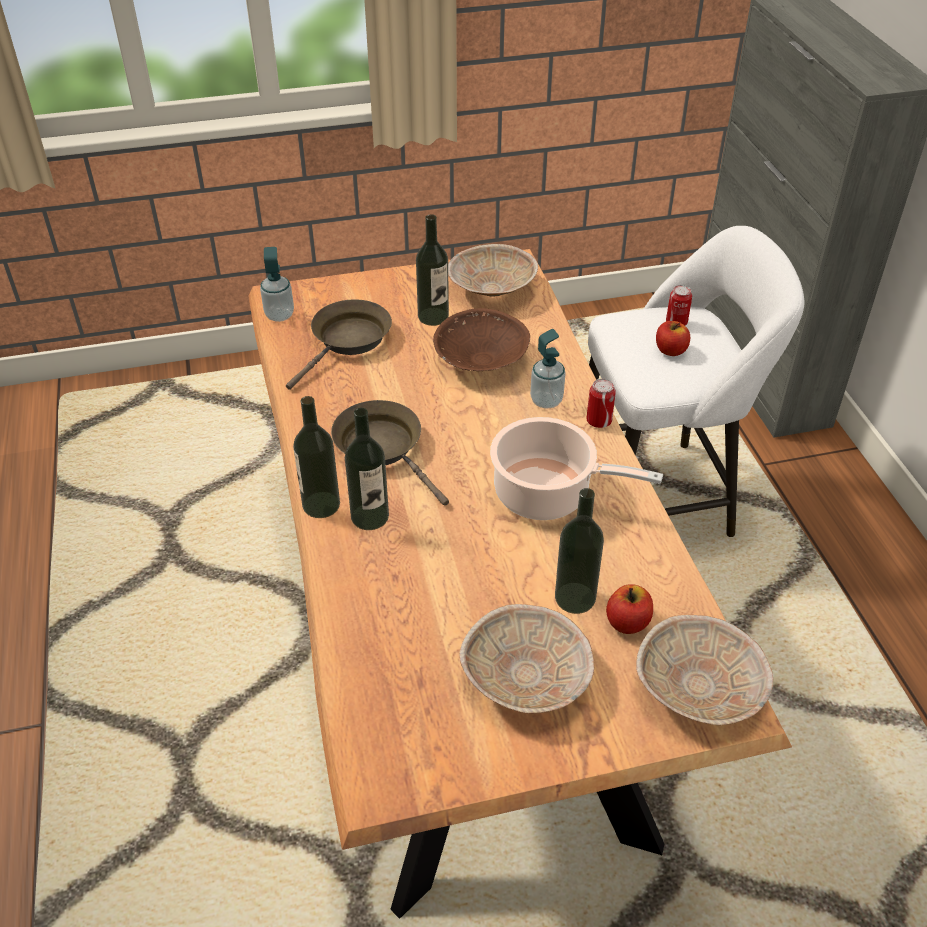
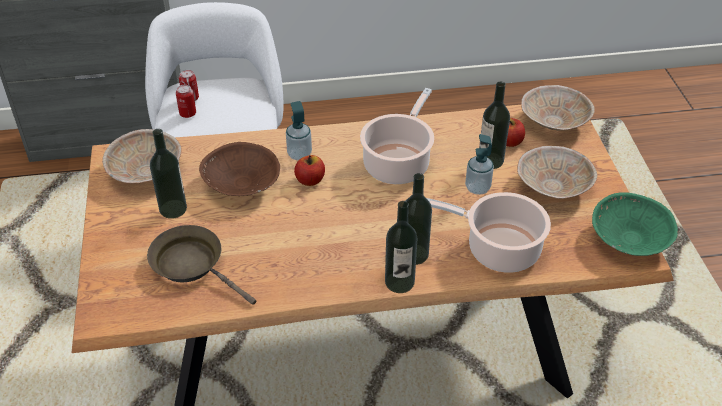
camera: 85 degrees left, 0 degrees up
soap dispenser [260,247,294,322] -> soap dispenser moved to [465,134,494,195]
brown frying pan [331,400,449,506] -> none
can [586,379,616,428] -> can moved to [176,85,196,118]
apple [656,321,690,356] -> apple moved to [294,155,325,186]
none -> cooking pot [426,192,551,273]
none -> green bowl [592,192,678,256]

